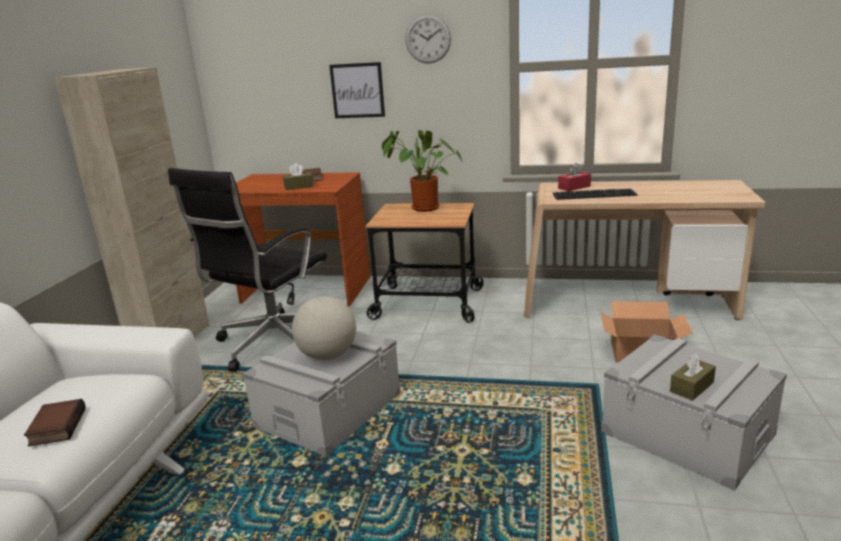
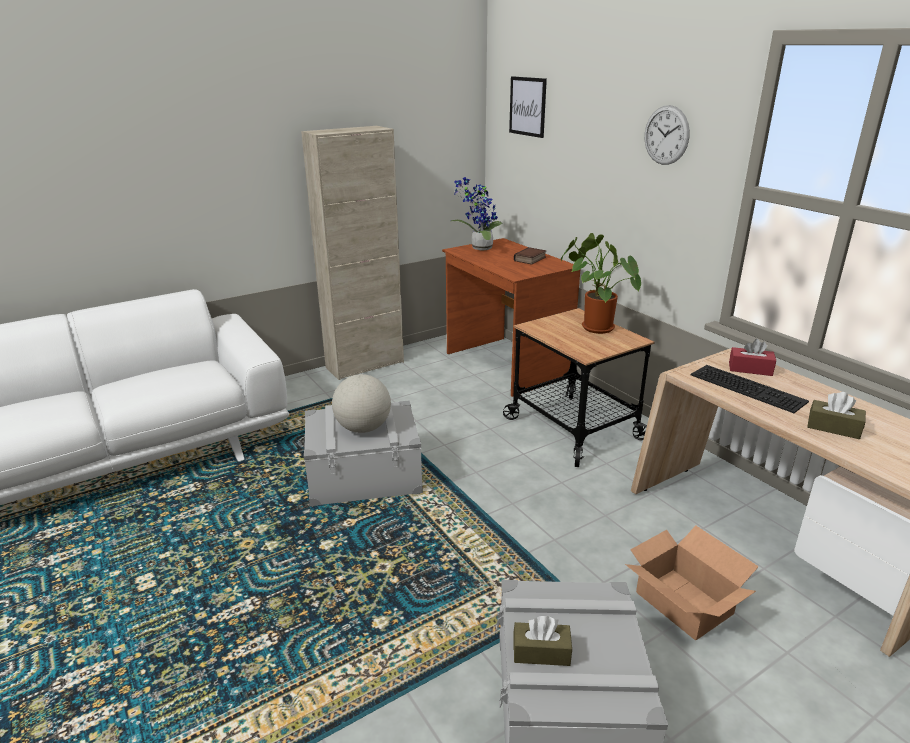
camera: 45 degrees right, 5 degrees up
book [24,399,86,446] -> none
black office chair [168,168,327,372] -> none
brown tissue box [283,163,314,190] -> brown tissue box moved to [807,392,866,439]
picture [329,62,385,118] -> picture moved to [509,76,547,138]
none -> potted plant [451,177,503,250]

